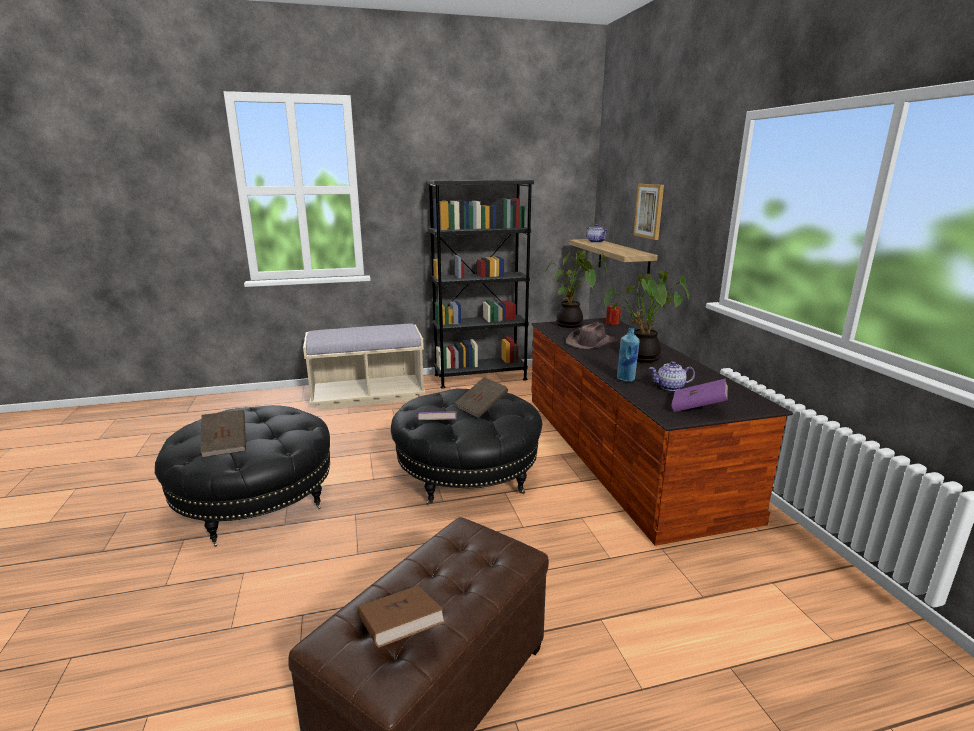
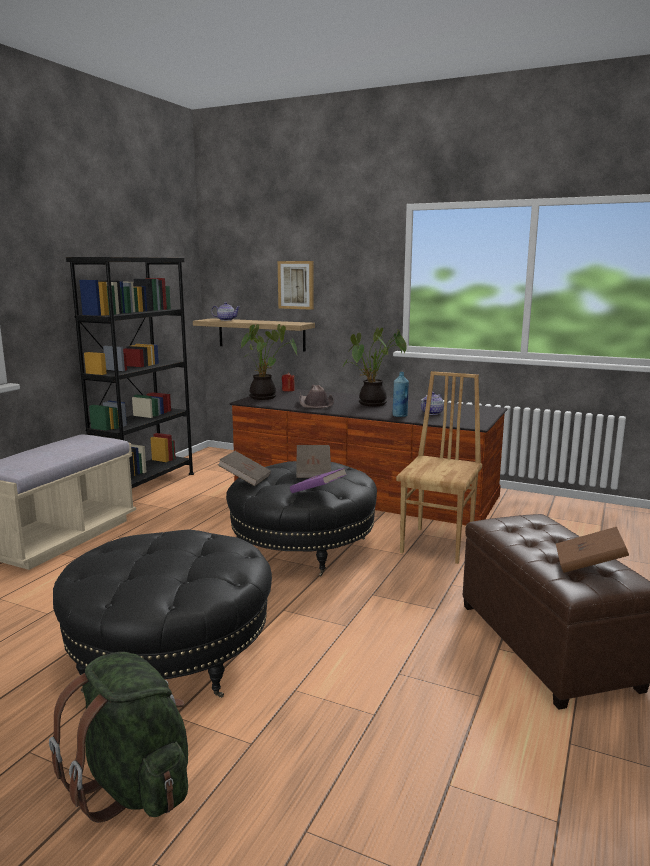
camera: 50 degrees left, 5 degrees down
brown book [200,410,246,458] -> brown book moved to [218,451,271,486]
purple book [672,379,728,412] -> none
none -> green backpack [49,652,188,823]
none -> brown chair [396,371,482,564]

